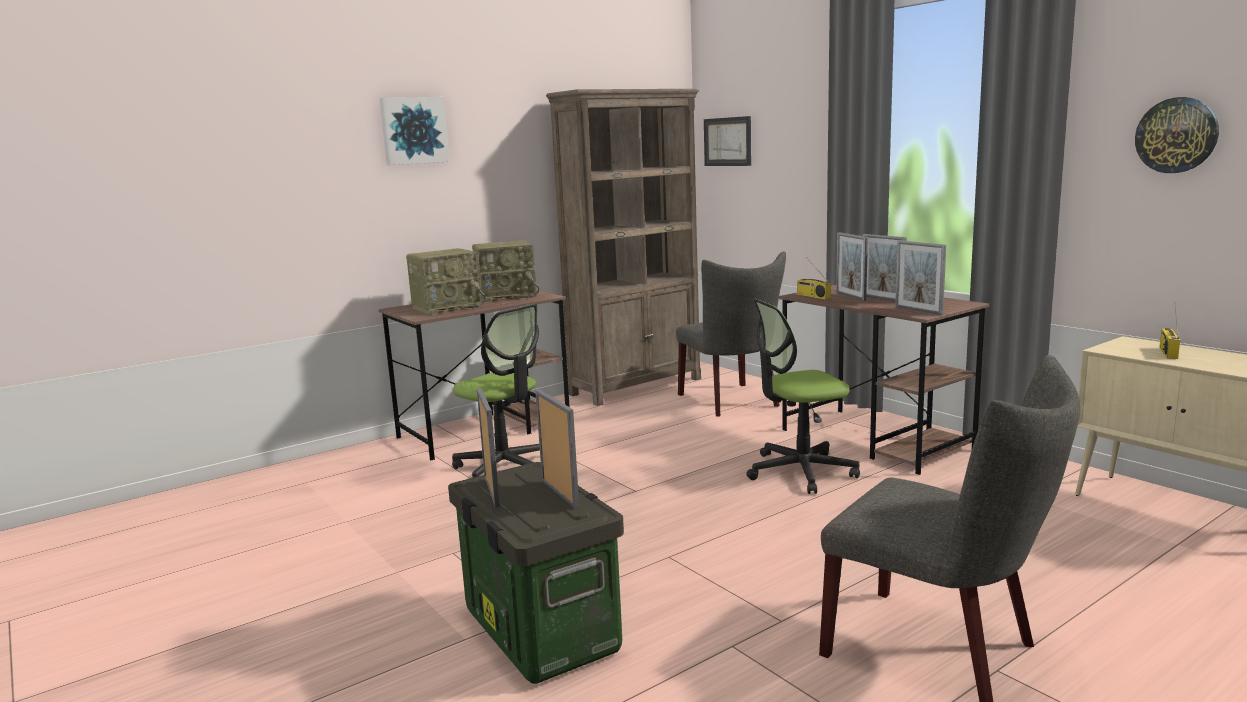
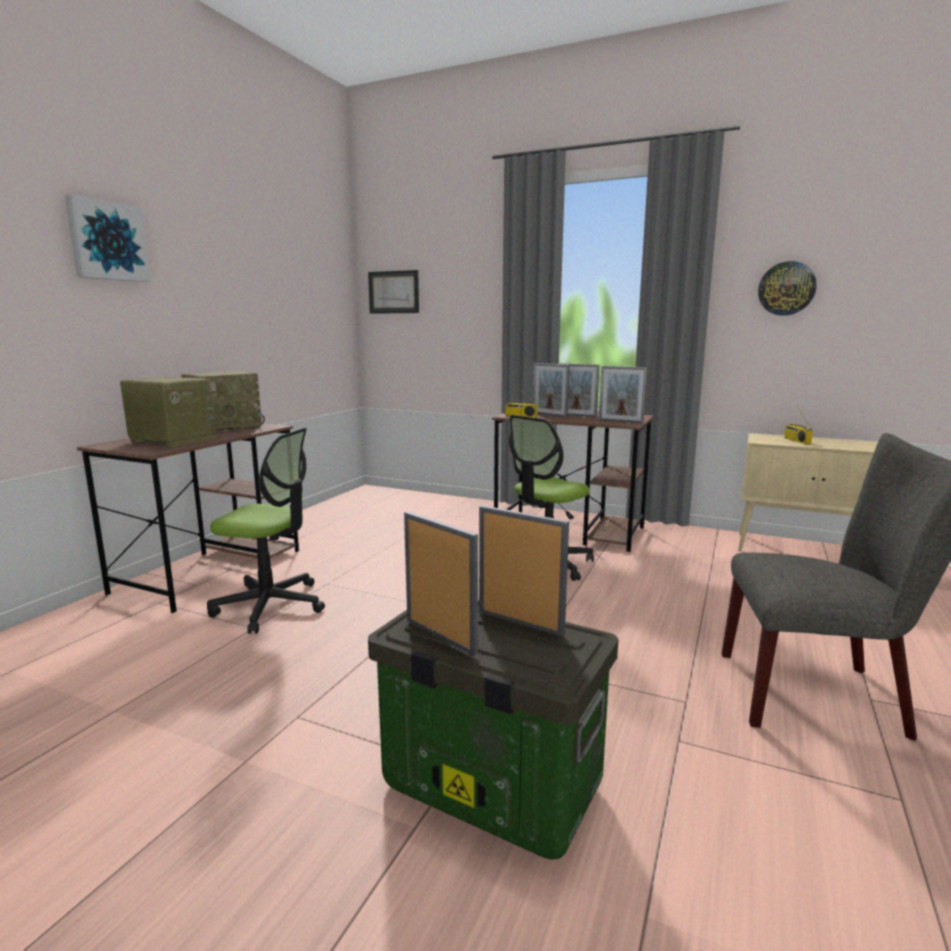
camera: 30 degrees left, 0 degrees up
radio [406,248,486,315] -> radio turned 90 degrees counterclockwise [120,377,215,447]
brown bookcase [546,89,701,406] -> none
grey chair [676,251,786,417] -> none

